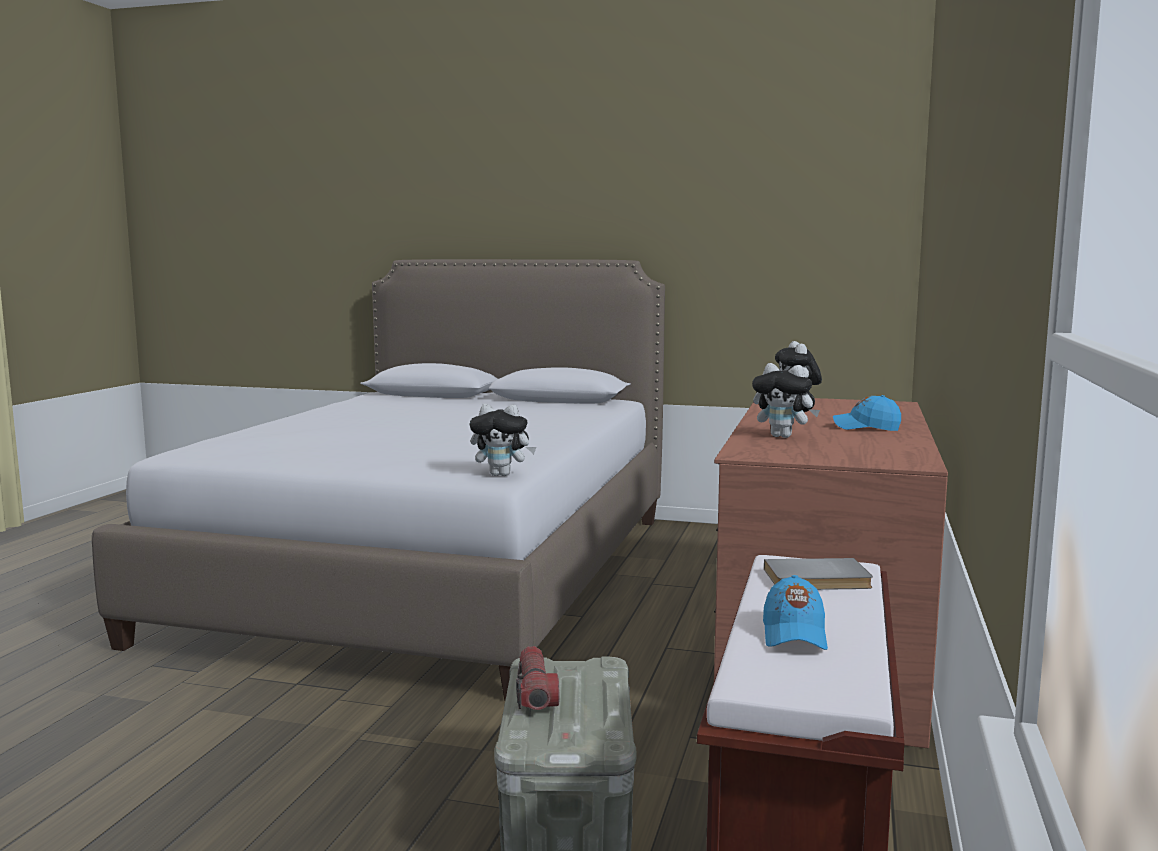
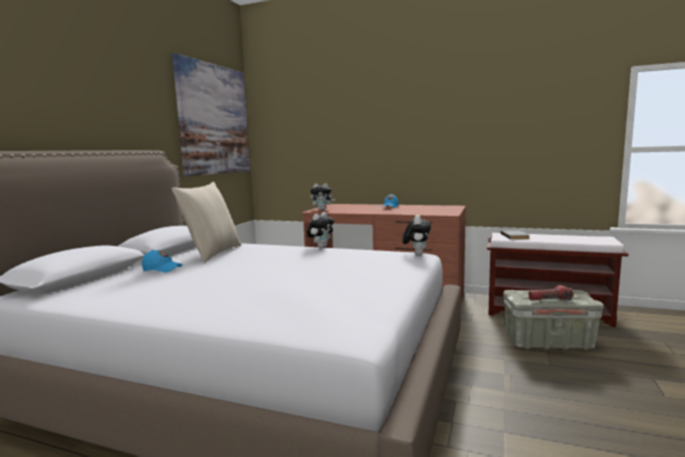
camera: 85 degrees left, 0 degrees up
plush toy [752,363,820,438] -> plush toy moved to [307,212,334,248]
blue cap [763,575,828,650] -> blue cap moved to [142,250,182,273]
none -> picture [172,53,250,177]
none -> beige pillow [172,182,241,263]

